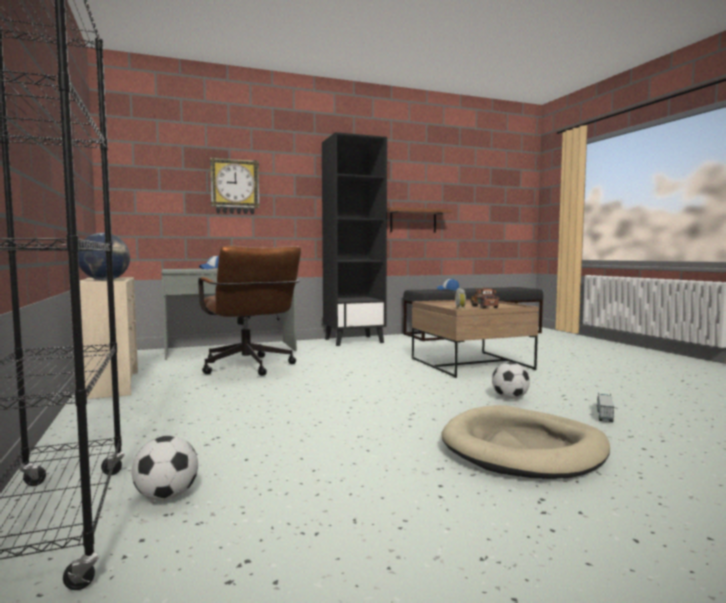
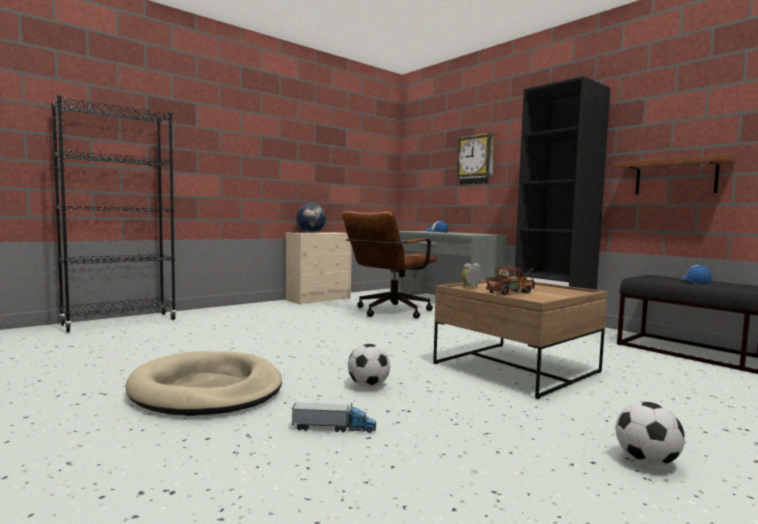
camera: 70 degrees right, 0 degrees up
football [132,436,198,501] -> football moved to [616,402,685,466]

